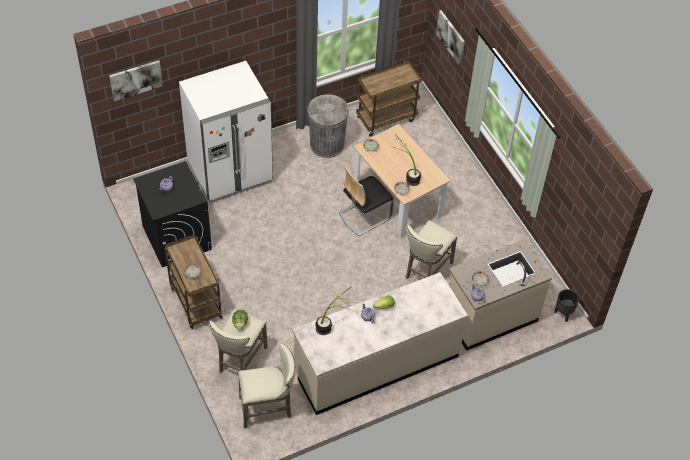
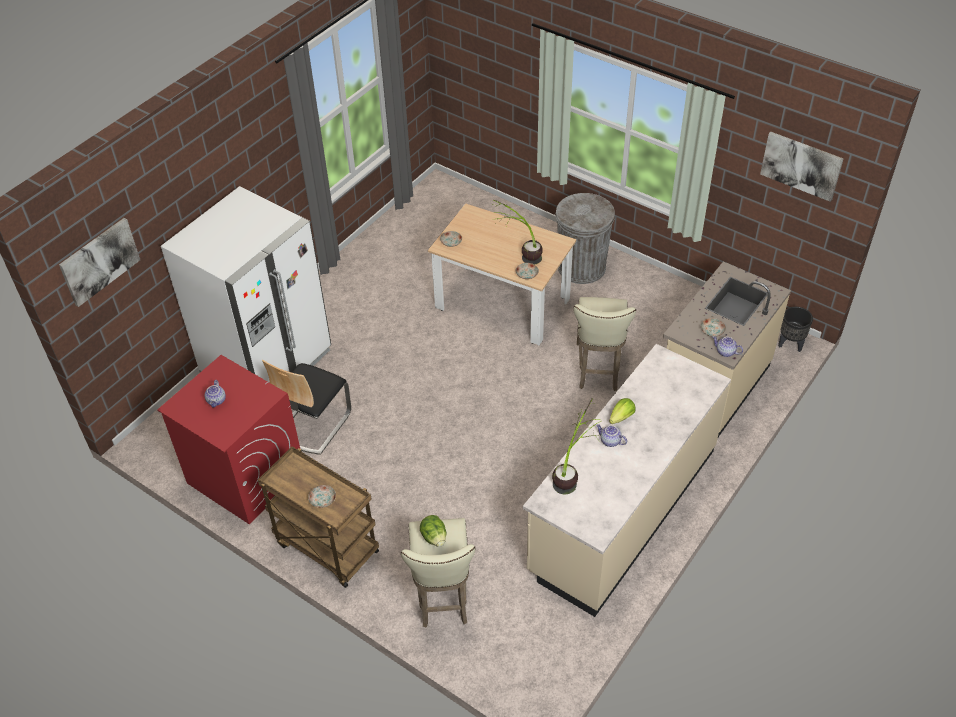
camera: 25 degrees left, 5 degrees down
black washing machine [133,161,212,267] -> red washing machine [157,355,300,524]
beige stool [238,343,295,428] -> none
grey trash can [307,94,349,158] -> grey trash can moved to [556,193,615,284]
chair [339,166,394,236] -> chair moved to [262,360,351,455]
brown cart [356,60,422,137] -> none
picture [436,10,465,65] -> picture moved to [760,132,844,202]

